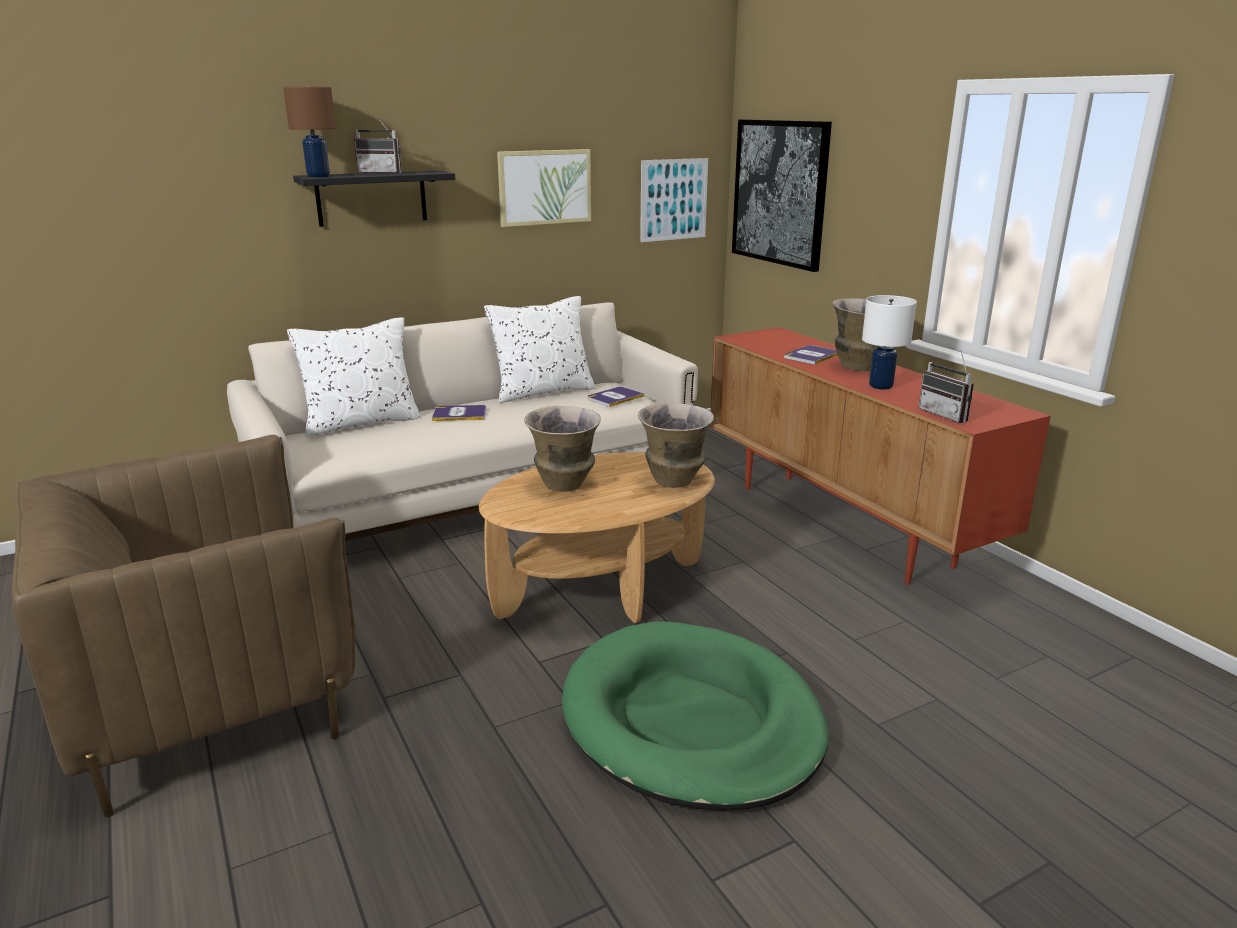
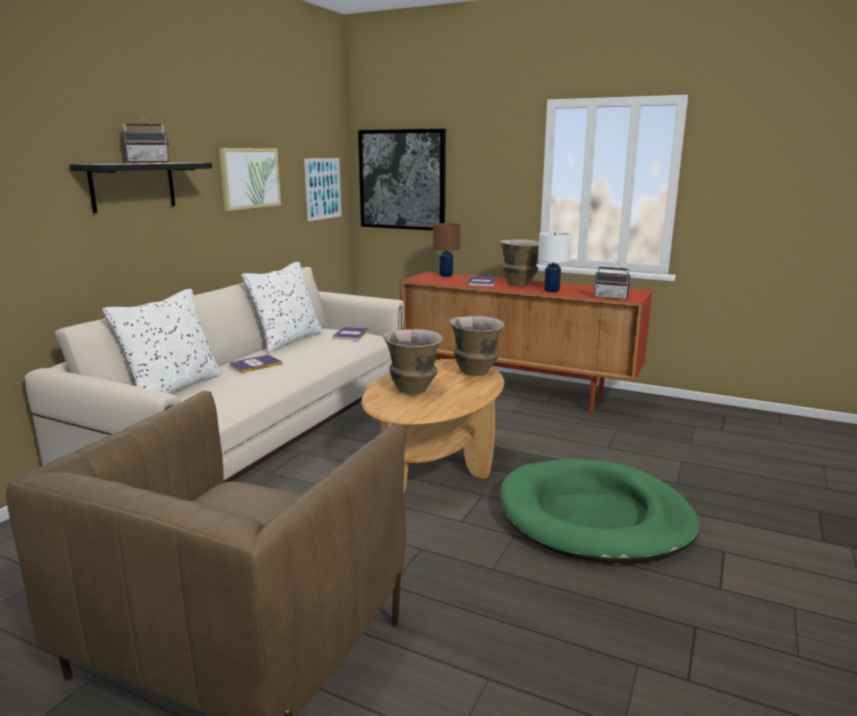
camera: 35 degrees left, 5 degrees down
brown table lamp [283,85,336,177] -> brown table lamp moved to [433,223,460,277]

